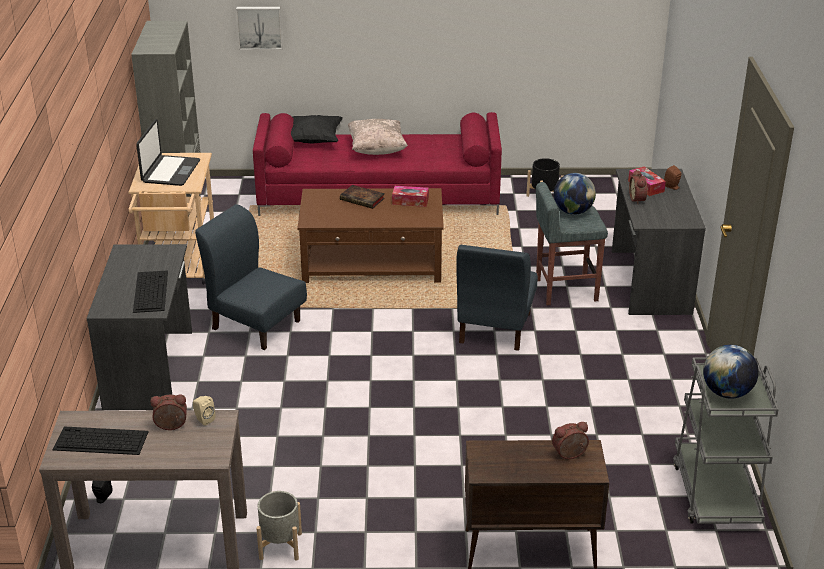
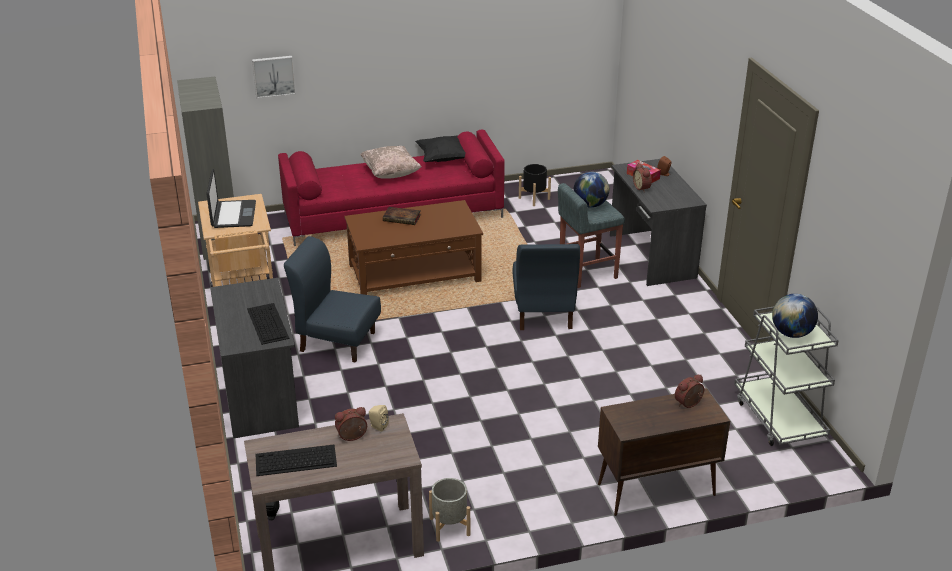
camera: 15 degrees left, 0 degrees up
black pillow [291,115,343,144] -> black pillow moved to [415,135,466,162]
tissue box [392,186,429,207] -> none

